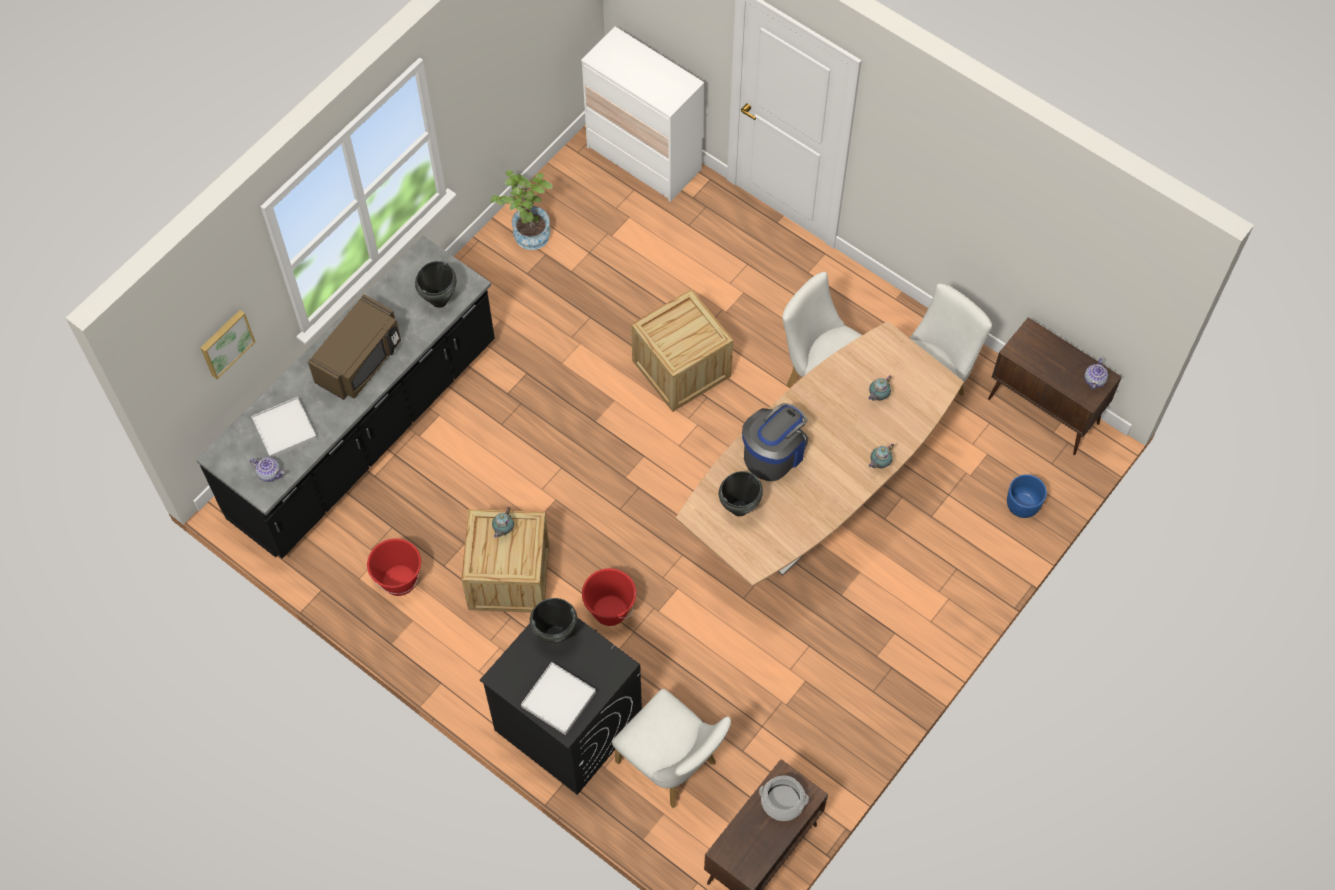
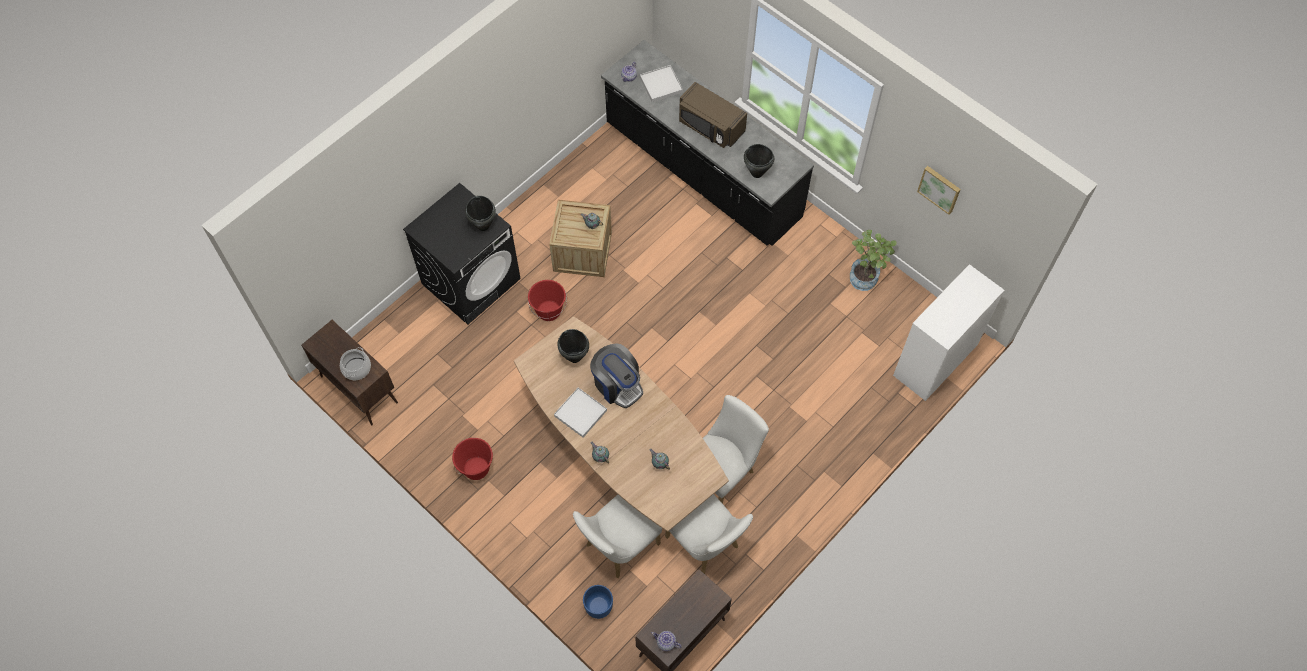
camera: 95 degrees right, 0 degrees up
picture [201,310,255,379] -> picture moved to [917,166,961,215]
red bucket [367,538,421,596] -> red bucket moved to [452,438,493,480]
white tray [521,662,596,735] -> white tray moved to [554,388,607,438]
white chair [612,689,731,808] -> white chair moved to [573,495,662,578]
crate [631,289,733,412] -> none

